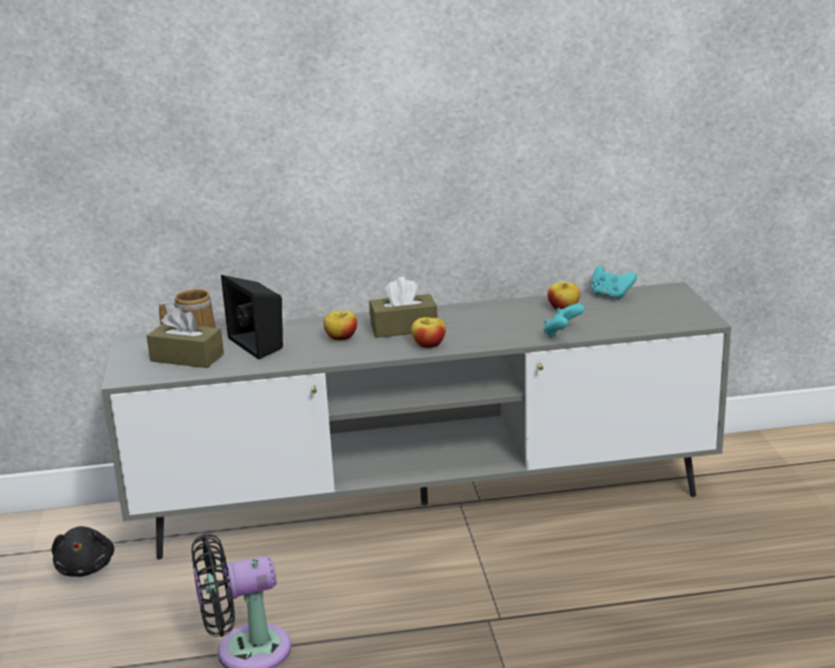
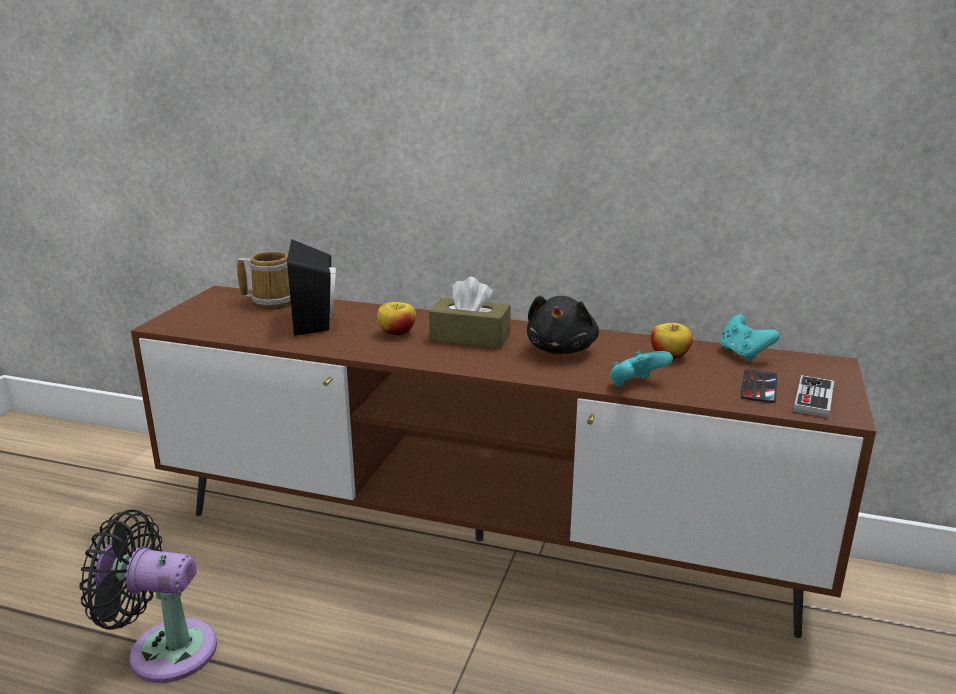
camera: 25 degrees right, 0 degrees up
black plush toy [52,526,114,577] -> black plush toy moved to [527,296,599,354]
grey tv stand [101,282,731,559] -> brown tv stand [131,286,876,638]
brown tissue box [147,307,224,368] -> none
apple [411,317,446,348] -> none
none -> phone [741,369,777,403]
none -> game controller [793,375,834,418]

